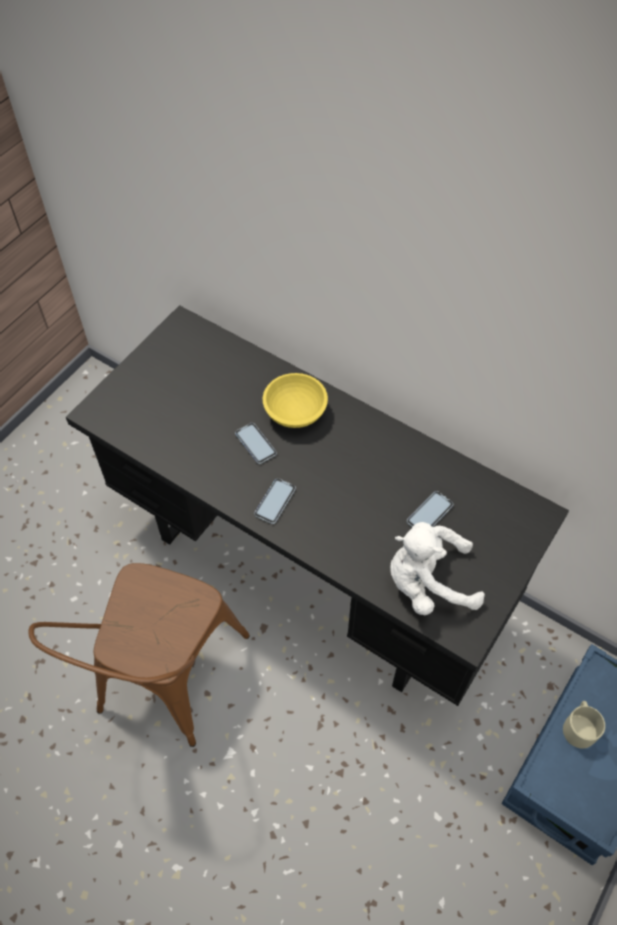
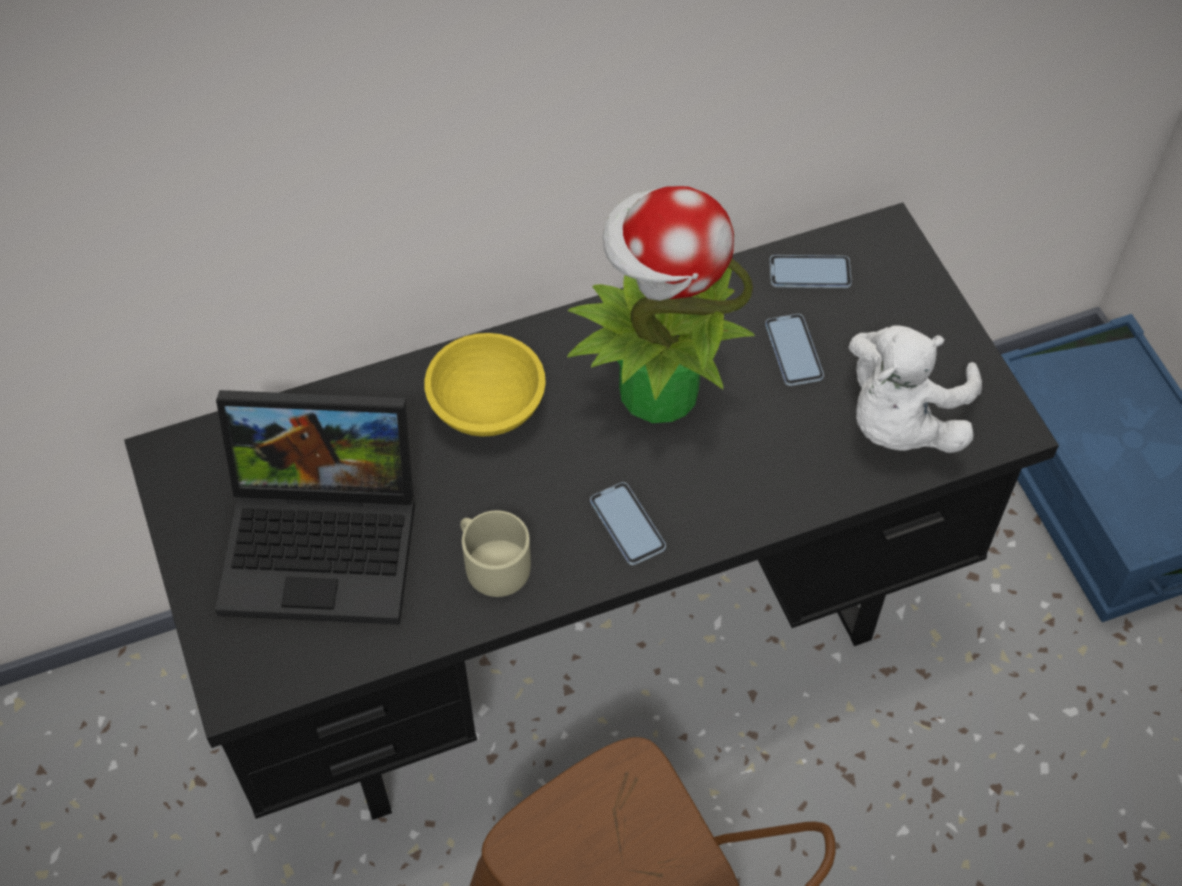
camera: 55 degrees left, 0 degrees up
phone [235,423,277,464] -> phone moved to [770,255,852,288]
beige mug [563,701,605,748] -> beige mug moved to [460,510,531,597]
none -> laptop [215,390,415,624]
none -> potted plant [567,186,755,423]

